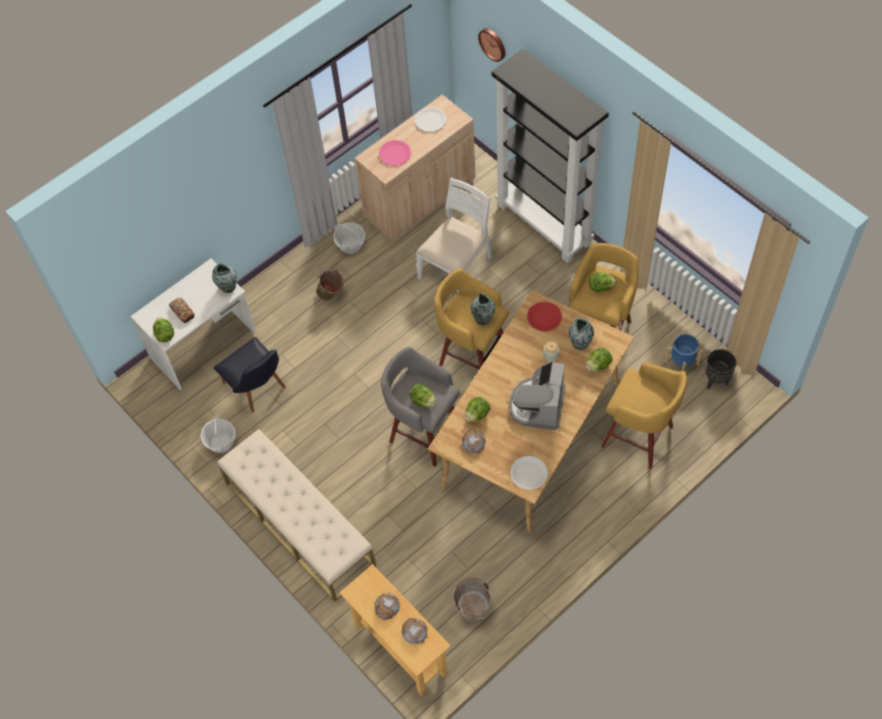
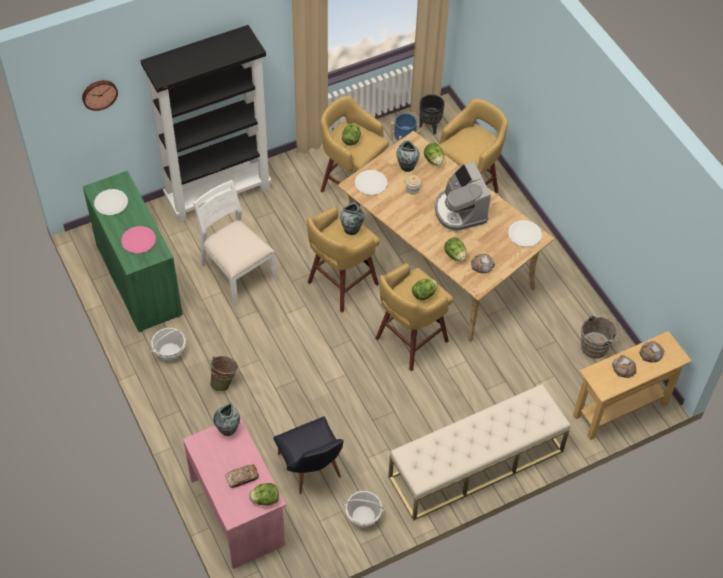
camera: 80 degrees left, 5 degrees down
white desk [130,259,256,390] -> pink desk [183,417,286,569]
black chair [214,337,286,413] -> black chair turned 90 degrees clockwise [273,417,344,494]
beige cabinet [355,95,475,241] -> green cabinet [82,171,183,333]
grey stool [381,347,460,467] -> yellow stool [375,263,453,371]
coffee machine [509,361,565,430] -> coffee machine turned 45 degrees clockwise [435,162,491,231]
red plate [527,302,562,331] -> white plate [355,170,387,195]

